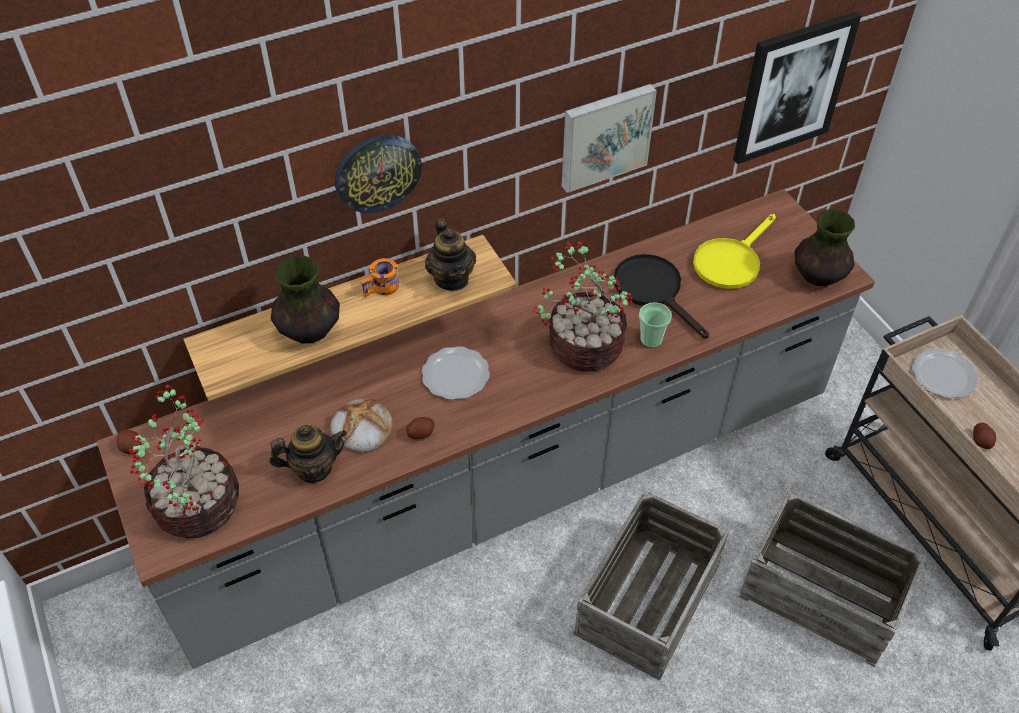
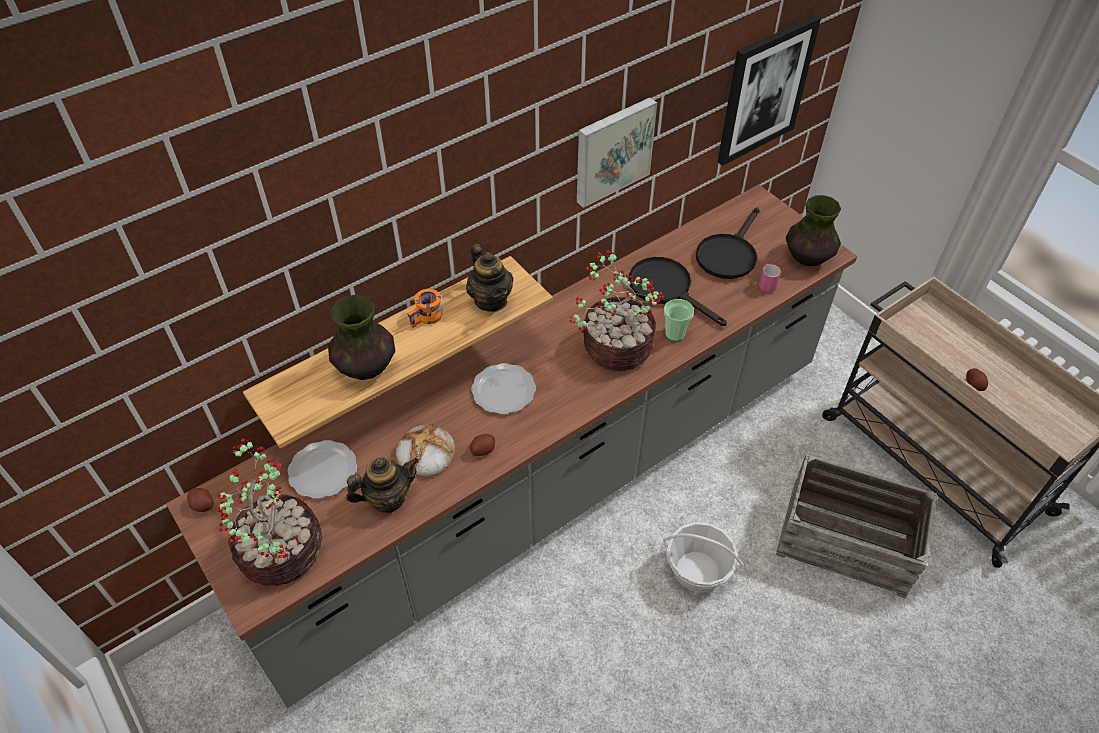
camera: 10 degrees left, 0 degrees up
wall clock [335,135,422,213] -> none
crate [573,490,729,681] -> basket [663,522,743,592]
yellow frying pan [693,214,776,289] -> black frying pan [696,207,760,279]
plate [912,348,978,398] -> plate moved to [287,440,357,499]
none -> pink mug [759,264,781,292]

